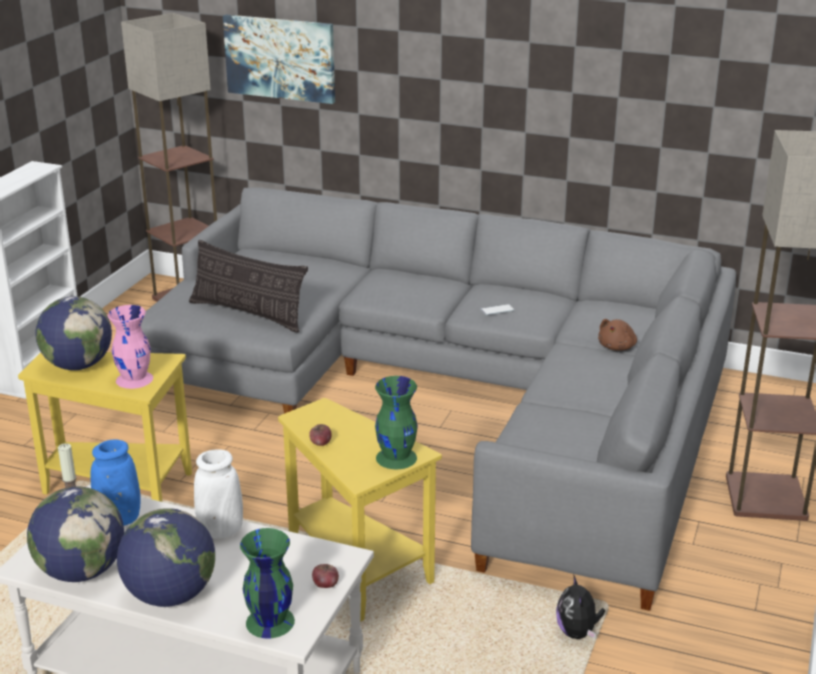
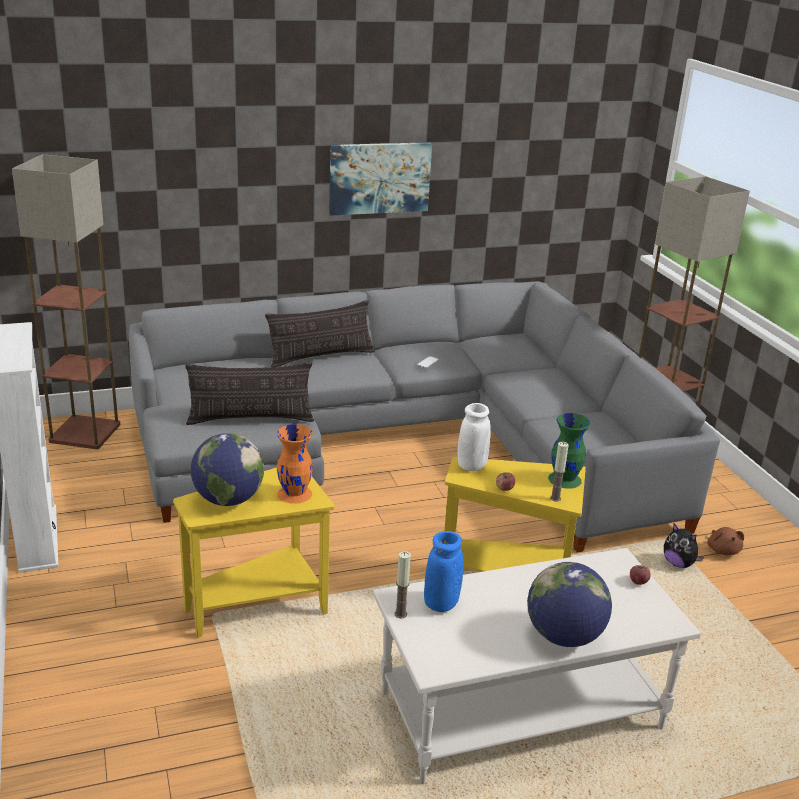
camera: 40 degrees left, 0 degrees up
globe [27,487,124,582] -> none
pink vase [108,305,153,389] -> orange vase [277,424,313,504]
white vase [194,449,243,539] -> white vase moved to [458,403,491,471]
picture [223,15,335,104] -> picture moved to [329,142,432,216]
green vase [240,528,295,638] -> none
brown plush toy [598,319,637,350] -> brown plush toy moved to [707,527,744,555]
none -> pillow [265,300,375,367]
none -> candle [550,442,569,502]

